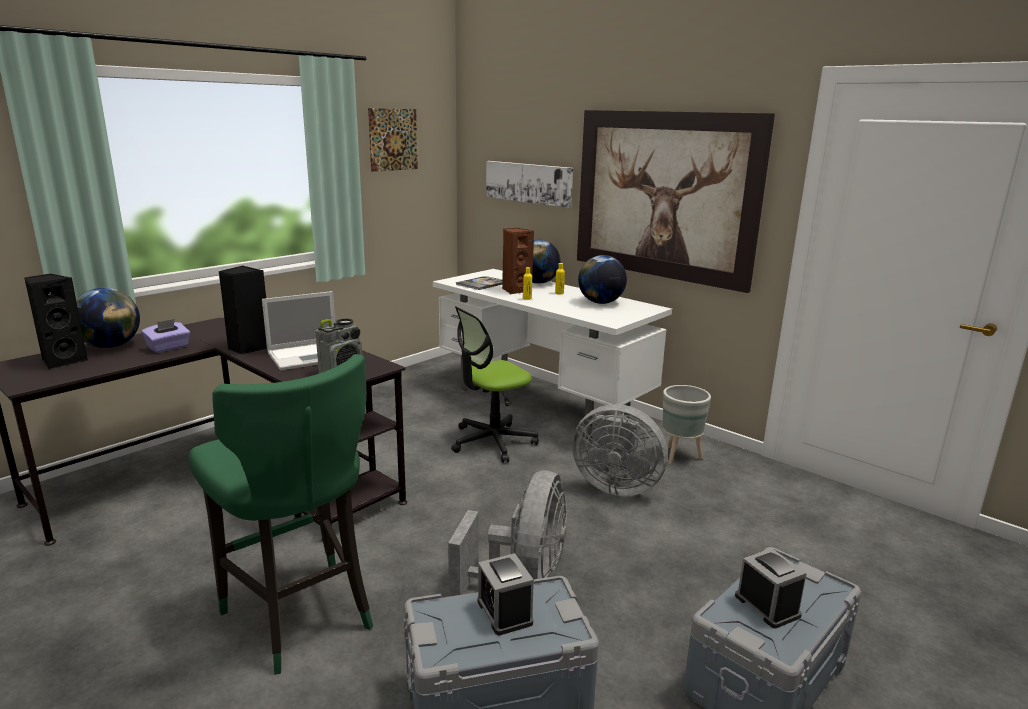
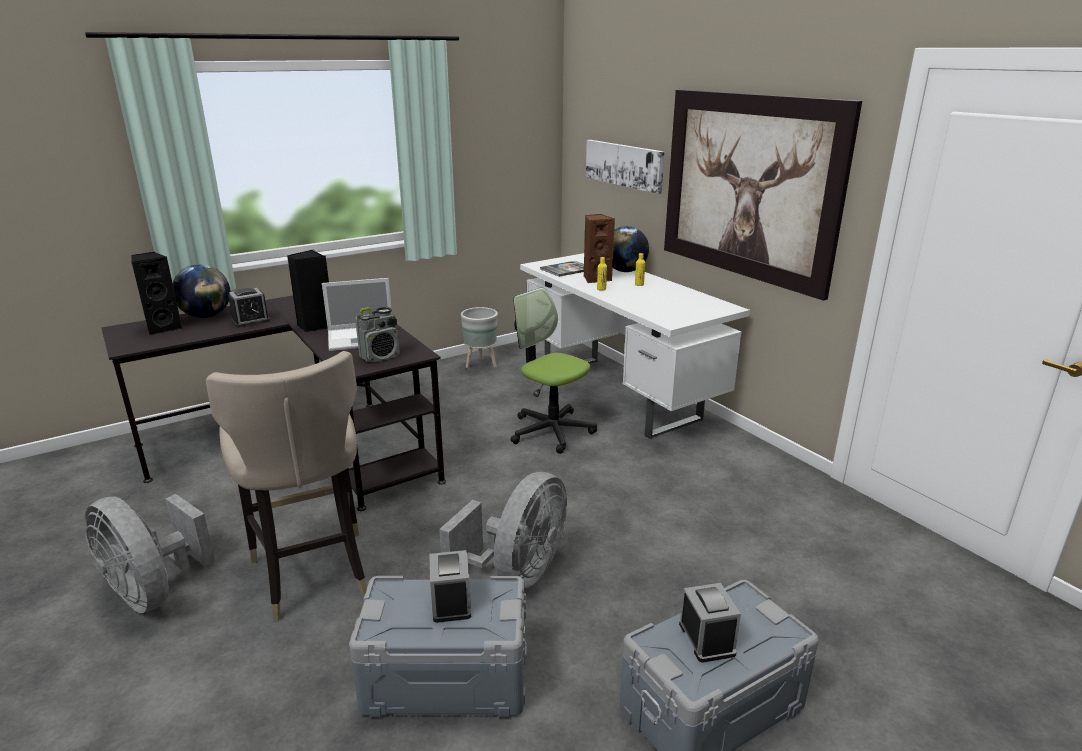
camera: 15 degrees right, 5 degrees up
purple tissue box [141,319,190,353] -> alarm clock [228,288,270,328]
green stool [189,354,373,675] -> beige stool [206,351,367,621]
picture [368,108,418,172] -> none
office chair [451,306,539,463] -> office chair turned 60 degrees clockwise [510,288,597,454]
grey fan [572,404,668,496] -> grey fan moved to [85,494,215,613]
globe [578,255,627,304] -> none
grey planter [662,385,711,464] -> grey planter moved to [461,307,498,368]

